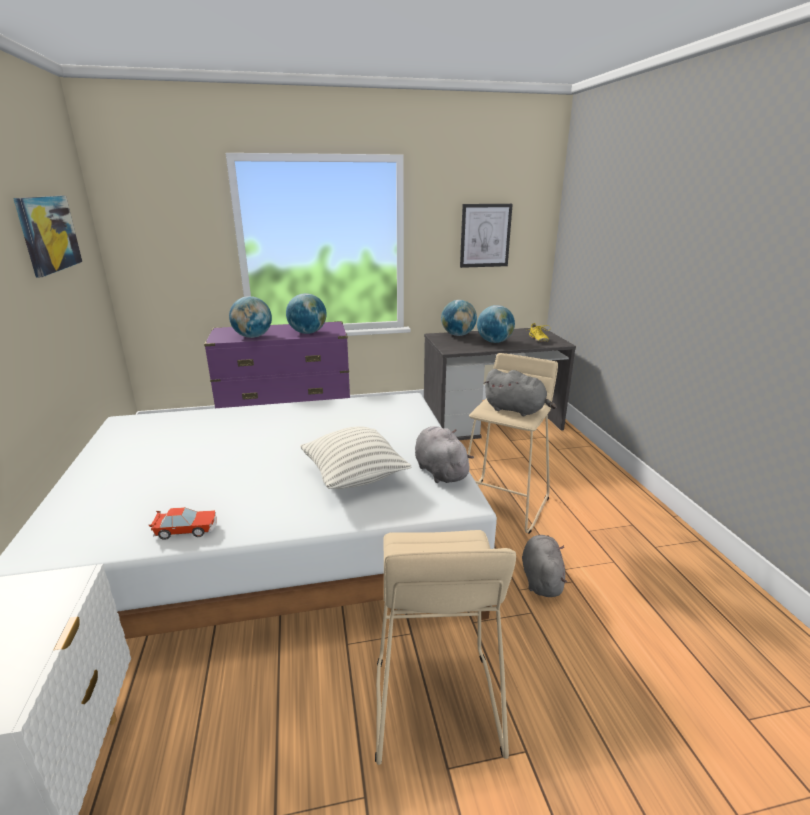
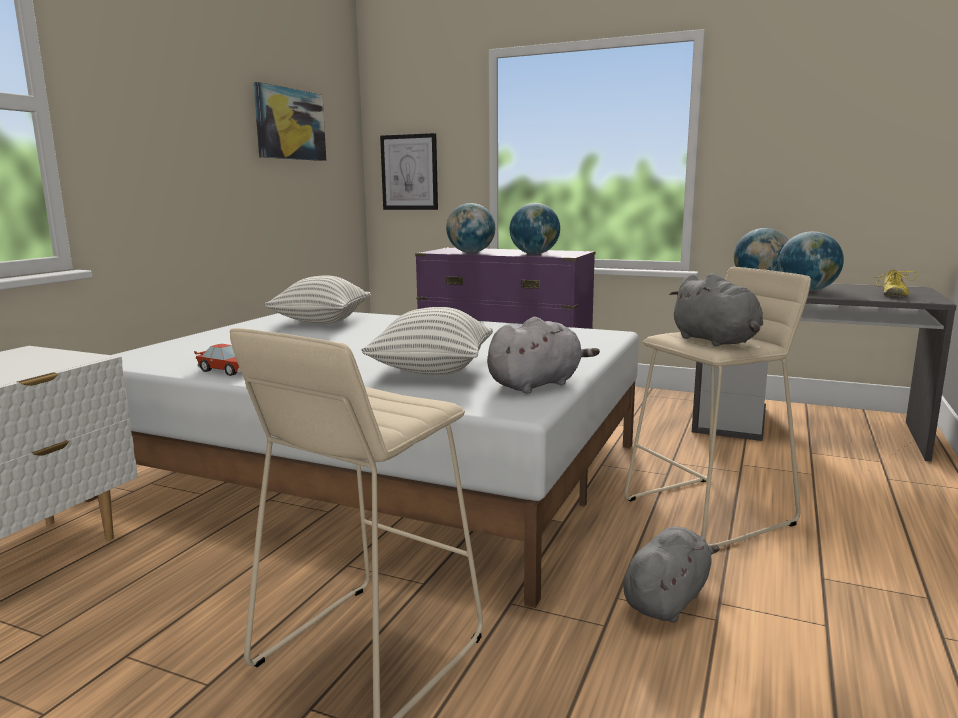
camera: 35 degrees right, 10 degrees down
grey plush toy [415,426,474,483] -> grey plush toy turned 45 degrees clockwise [487,317,600,393]
picture [460,204,513,268] -> picture moved to [380,133,438,210]
none -> pillow [264,276,371,324]

